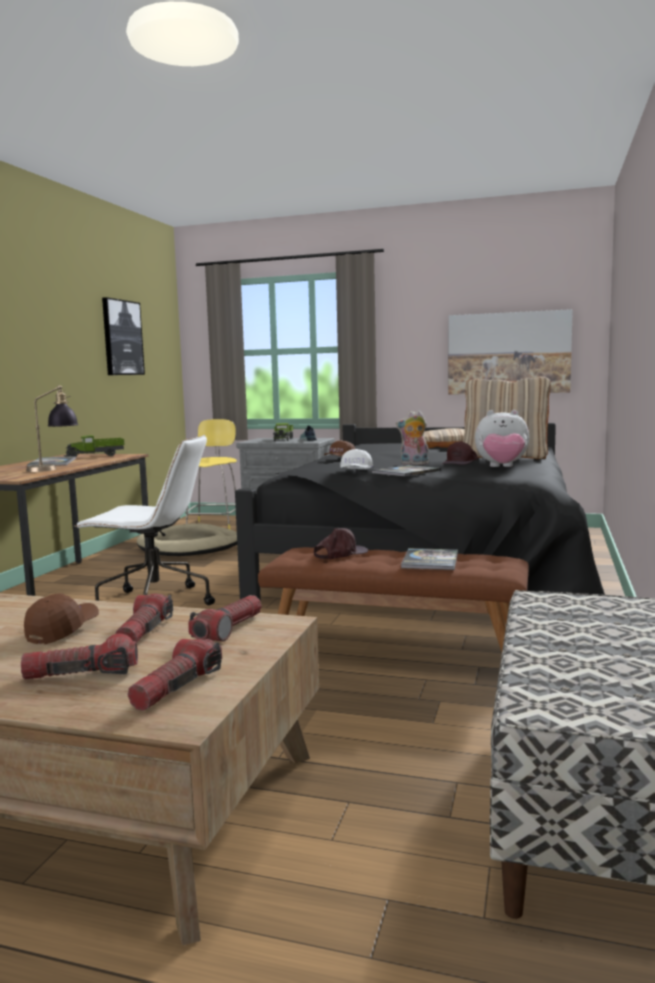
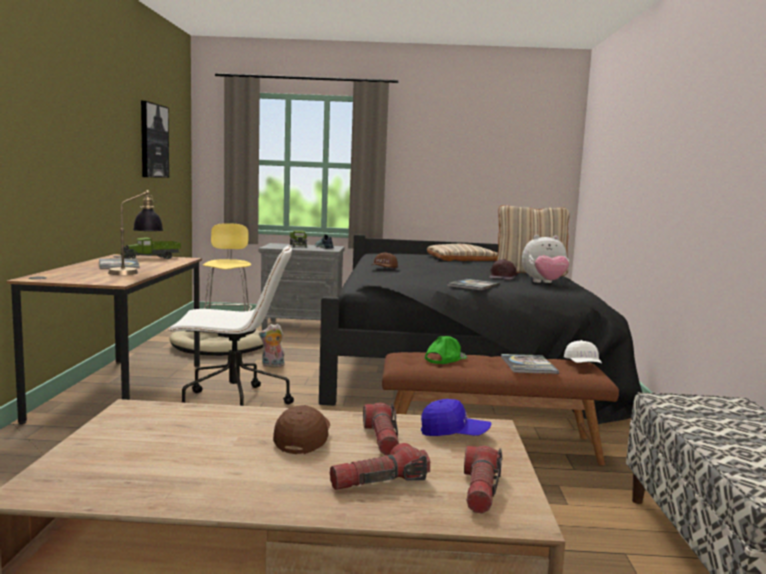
camera: 15 degrees left, 0 degrees up
flashlight [188,595,262,642] -> blue cap [421,399,492,436]
brown cap [314,528,368,559] -> green cap [425,336,468,364]
white cap [340,449,373,469] -> white cap moved to [564,340,602,363]
plush toy [396,410,429,465] -> plush toy moved to [259,324,285,367]
picture [448,309,573,395] -> none

